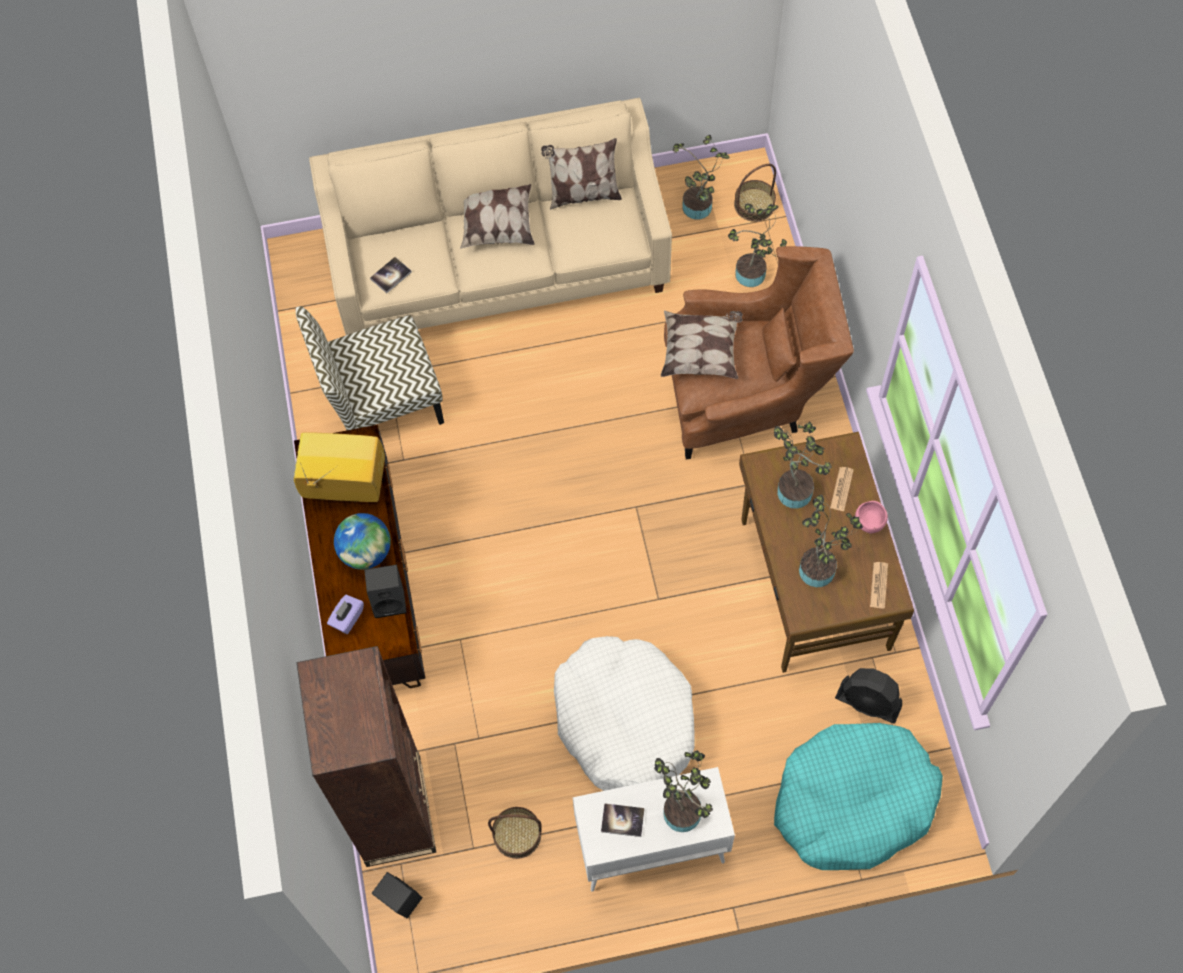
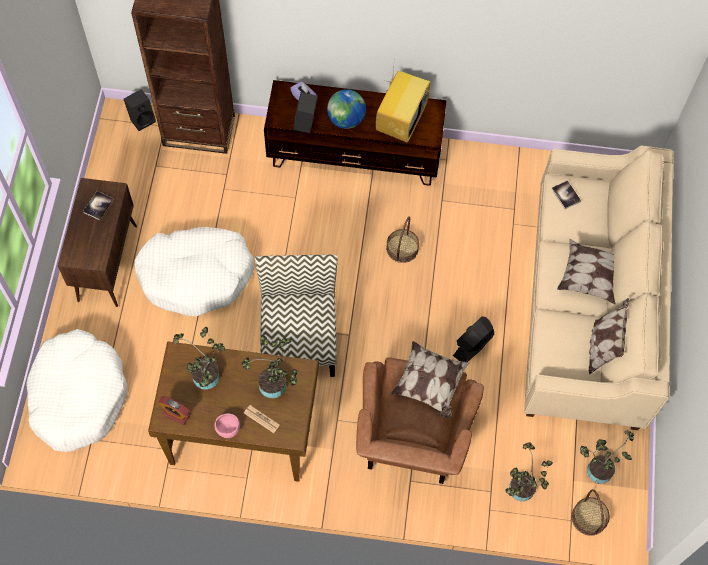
camera: 105 degrees right, 0 degrees up
chair [295,306,444,430] -> chair moved to [255,255,338,377]
basket [488,807,542,859] -> basket moved to [386,216,419,263]
white cabinet [573,767,735,891] -> brown cabinet [58,178,137,307]
potted plant [654,750,713,832] -> none
turquoise dog bed [774,723,943,870] -> white dog bed [26,329,127,452]
black fan [835,668,902,724] -> black fan moved to [453,316,494,362]
newspaper [870,562,888,609] -> alarm clock [158,396,190,425]

